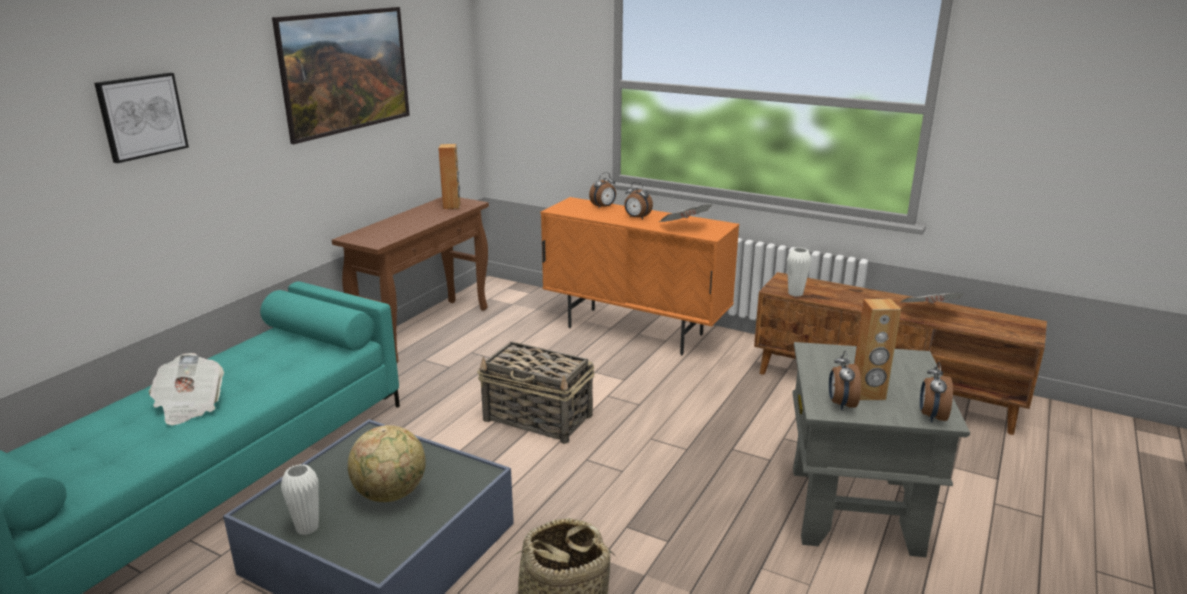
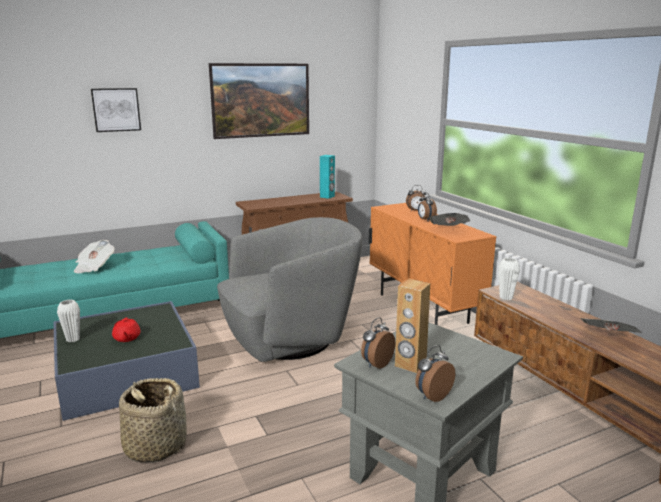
camera: 35 degrees right, 5 degrees down
globe [348,425,426,502] -> red teapot [112,317,141,342]
brown speaker [438,144,460,209] -> turquoise speaker [320,155,335,199]
basket [477,342,594,444] -> grey armchair [217,217,362,362]

